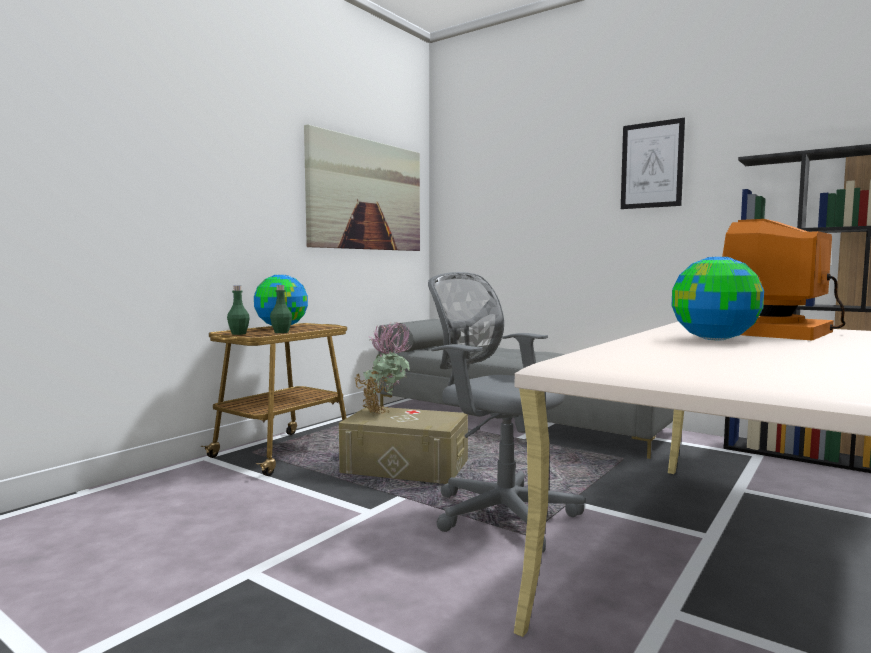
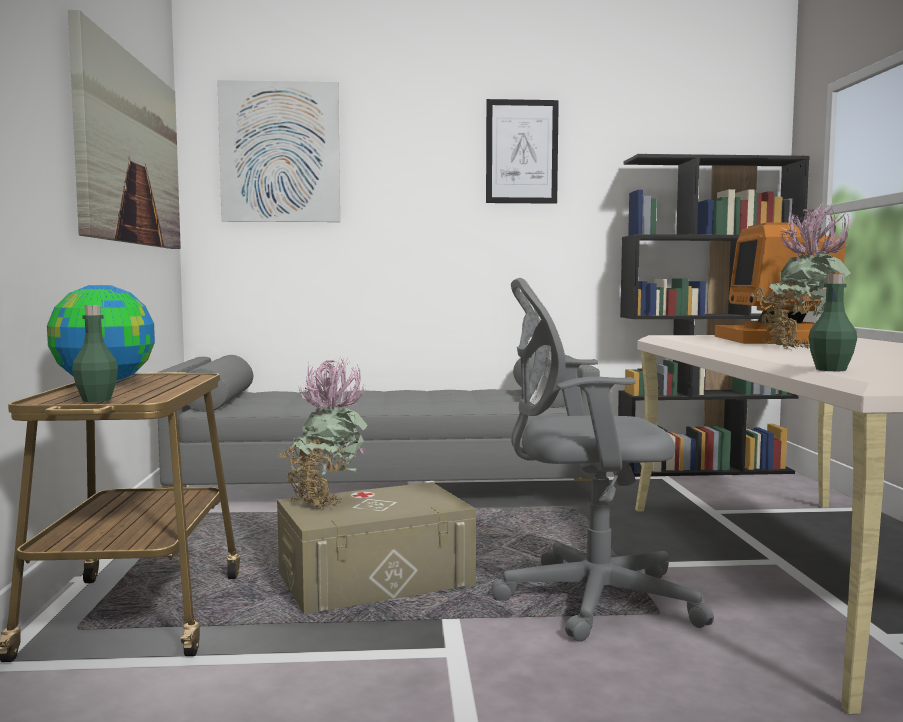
camera: 40 degrees left, 0 degrees up
green bottle [270,285,292,333] -> green bottle moved to [808,274,857,371]
globe [671,257,764,340] -> potted plant [750,202,851,350]
none -> picture [217,80,340,222]

